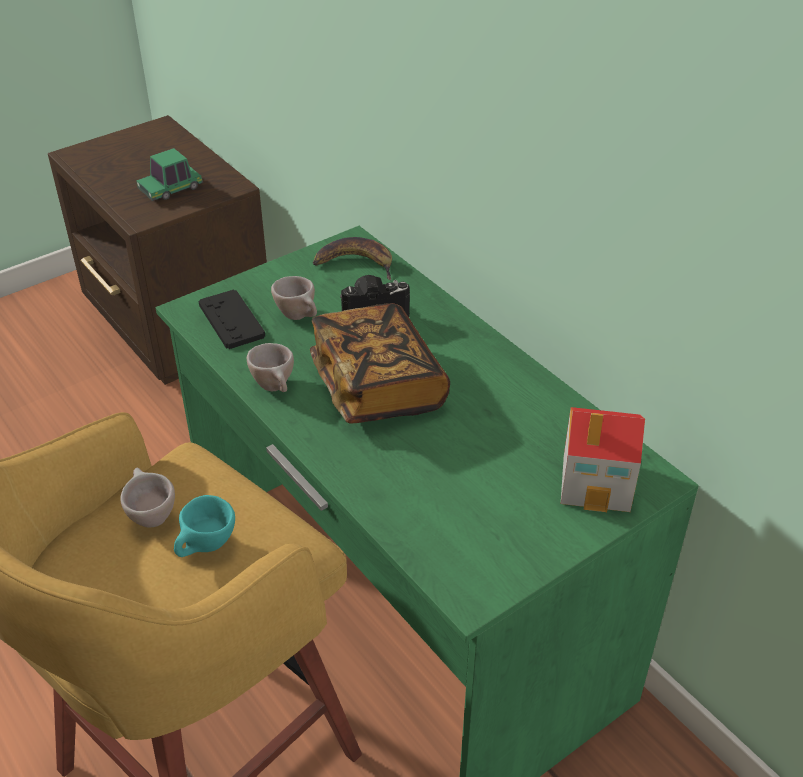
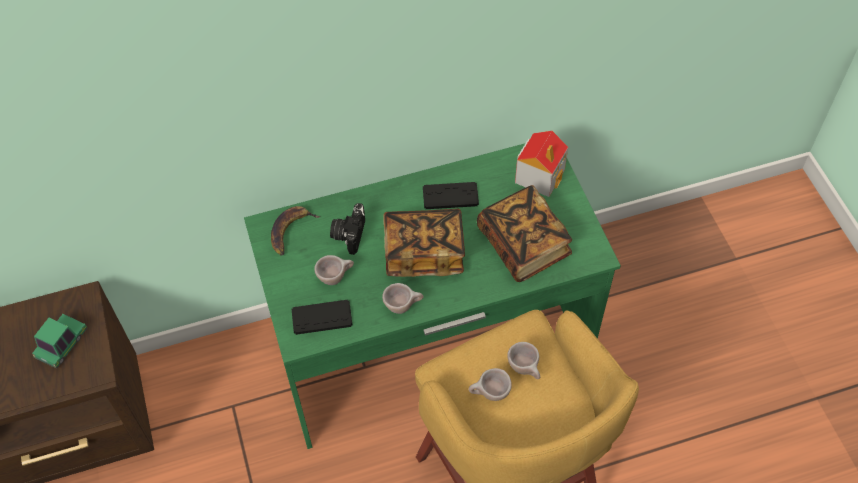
camera: 70 degrees left, 15 degrees up
toy car [136,148,203,201] -> toy car turned 135 degrees counterclockwise [32,314,87,369]
turquoise cup [174,495,235,557] -> beige cup [507,342,540,379]
none -> black game controller [423,182,479,209]
none -> book [477,185,572,282]

